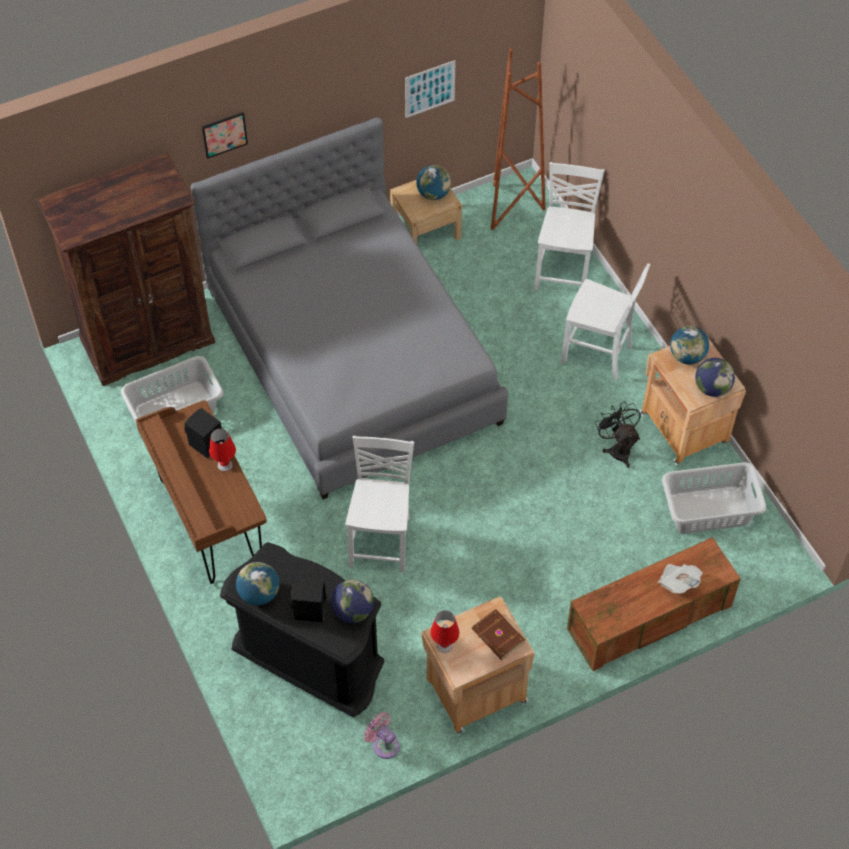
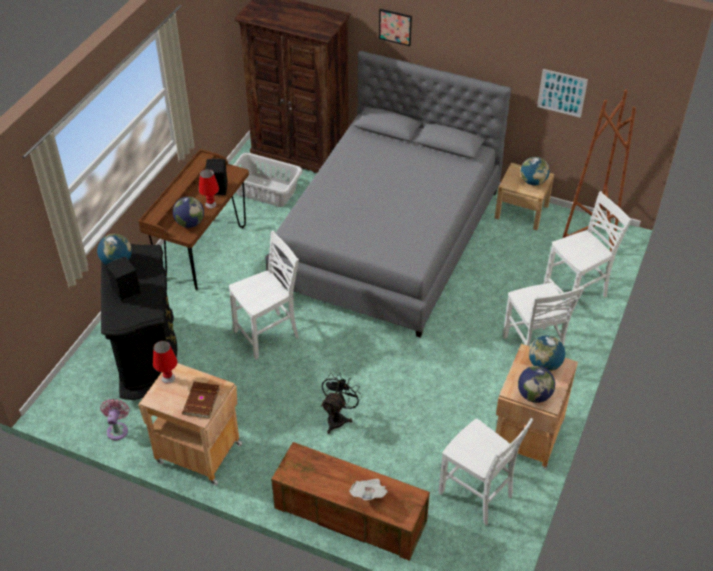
camera: 50 degrees right, 10 degrees down
globe [331,580,374,623] -> globe moved to [173,197,204,228]
black fan [595,401,641,468] -> black fan moved to [321,373,362,434]
grey laundry basket [662,462,766,534] -> white chair [438,418,534,525]

